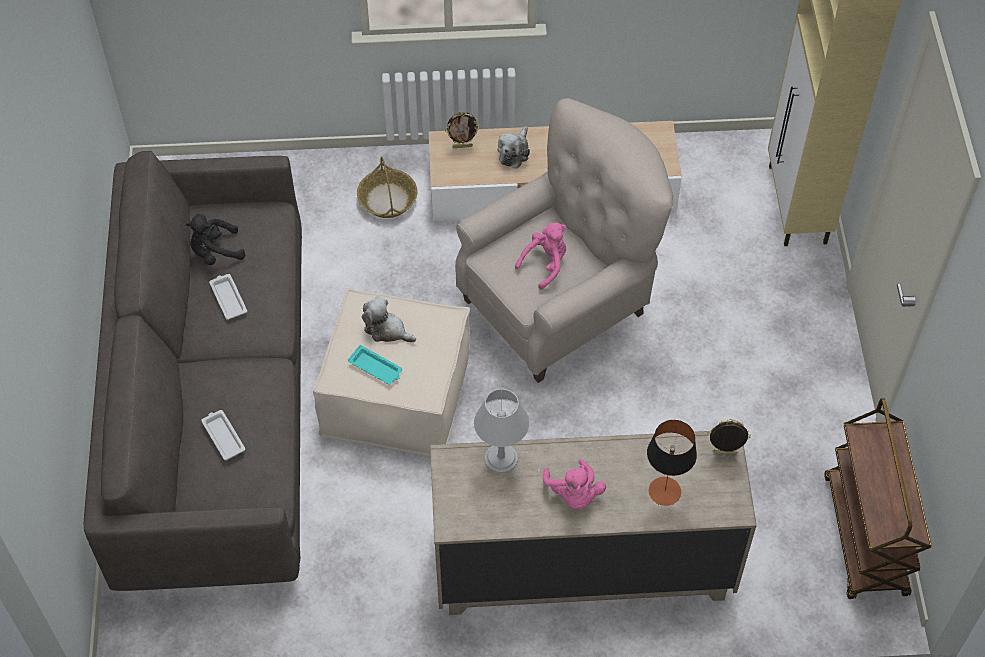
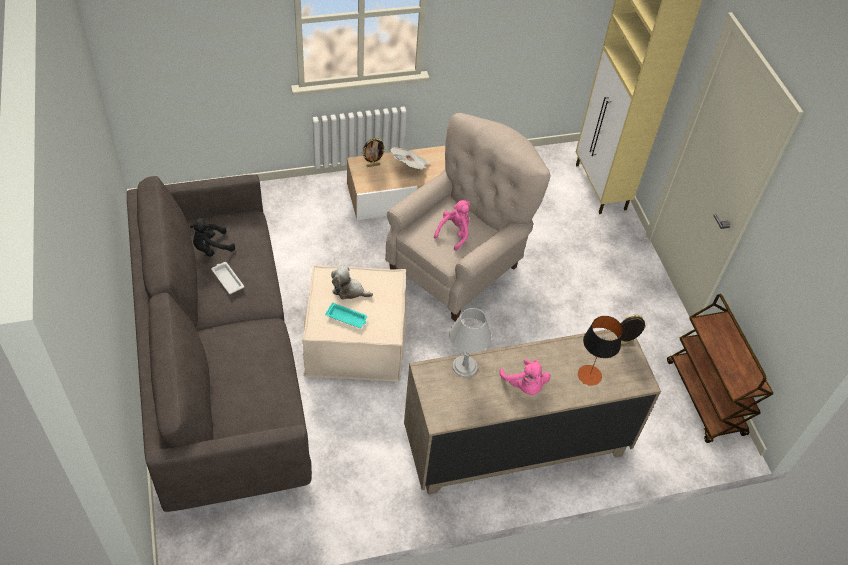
camera: 15 degrees left, 5 degrees down
white tray [201,410,246,460] -> none
basket [357,157,417,218] -> none
plush toy [498,126,530,169] -> newspaper [390,147,430,170]

